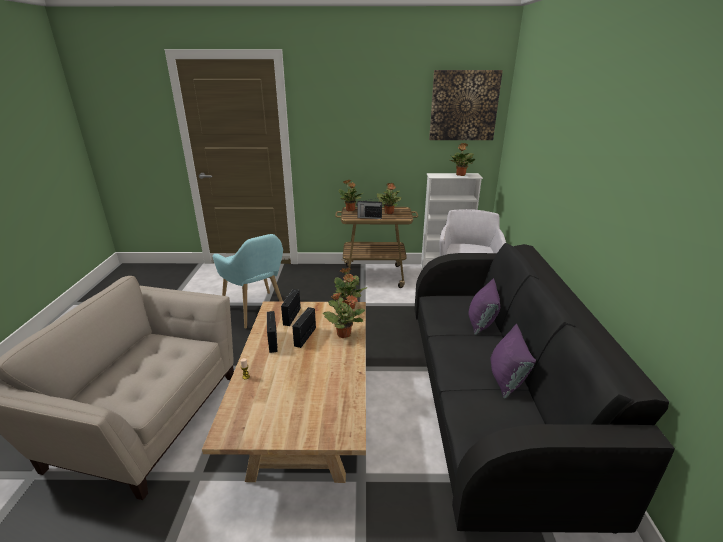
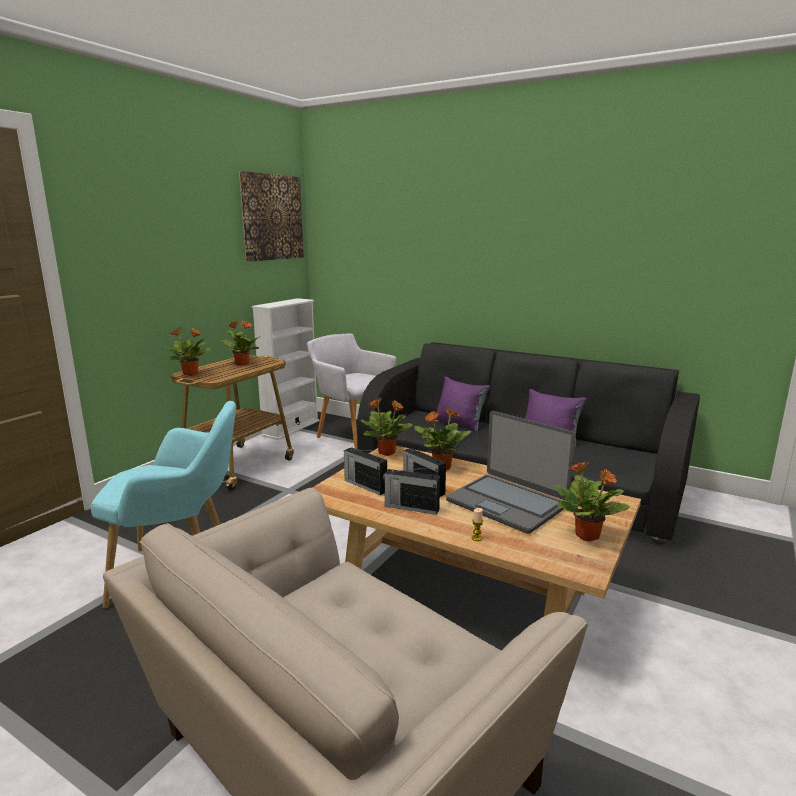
camera: 60 degrees left, 10 degrees down
radio [357,198,382,219] -> none
potted plant [450,143,475,176] -> potted plant moved to [555,461,630,542]
none -> laptop [446,411,576,534]

